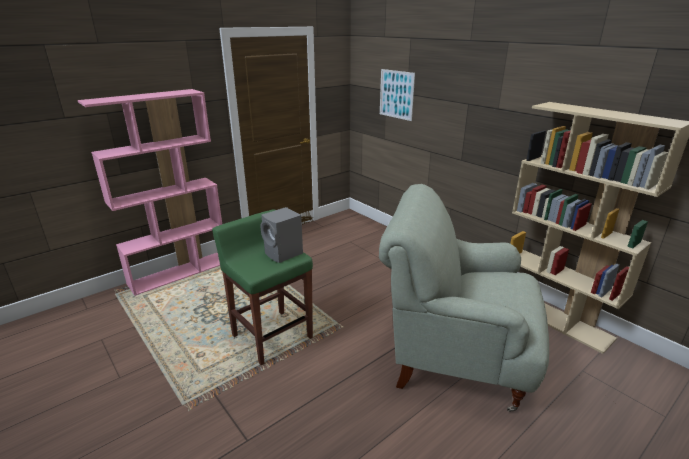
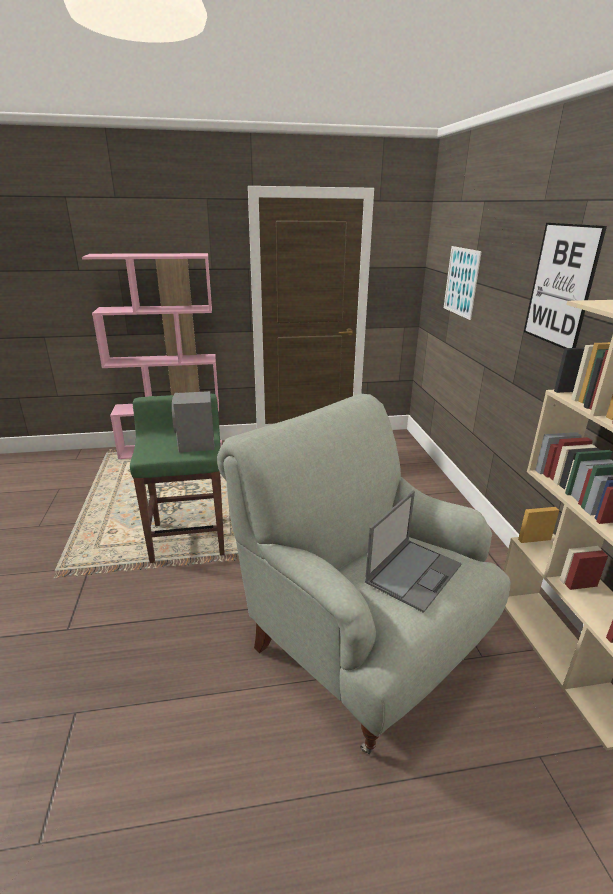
camera: 30 degrees right, 0 degrees up
none -> laptop [365,491,462,613]
none -> picture [524,223,607,349]

